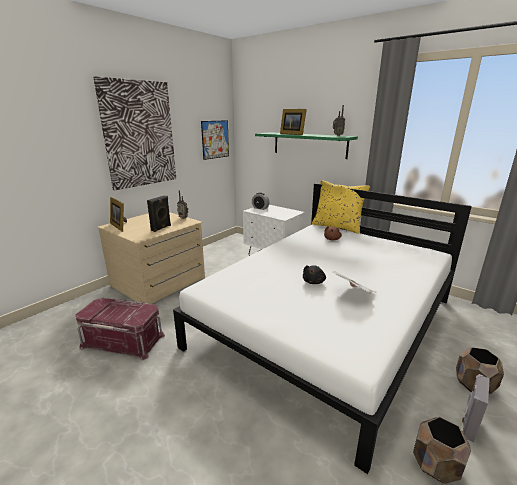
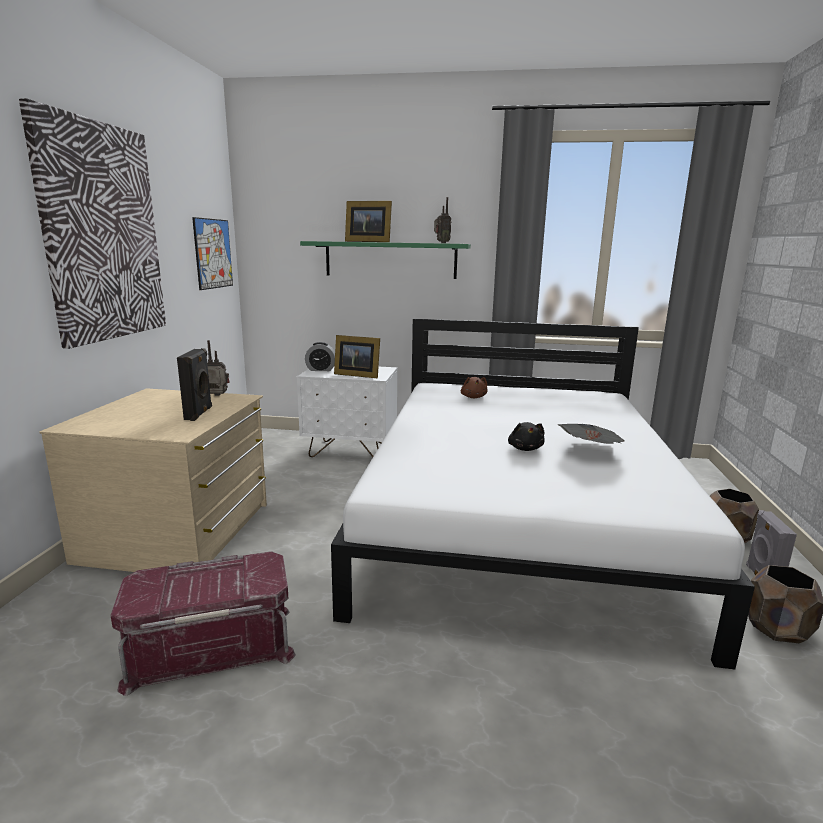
camera: 30 degrees left, 5 degrees down
picture frame [110,197,127,232] -> picture frame moved to [334,335,380,378]
yellow pillow [312,180,370,234] -> none

